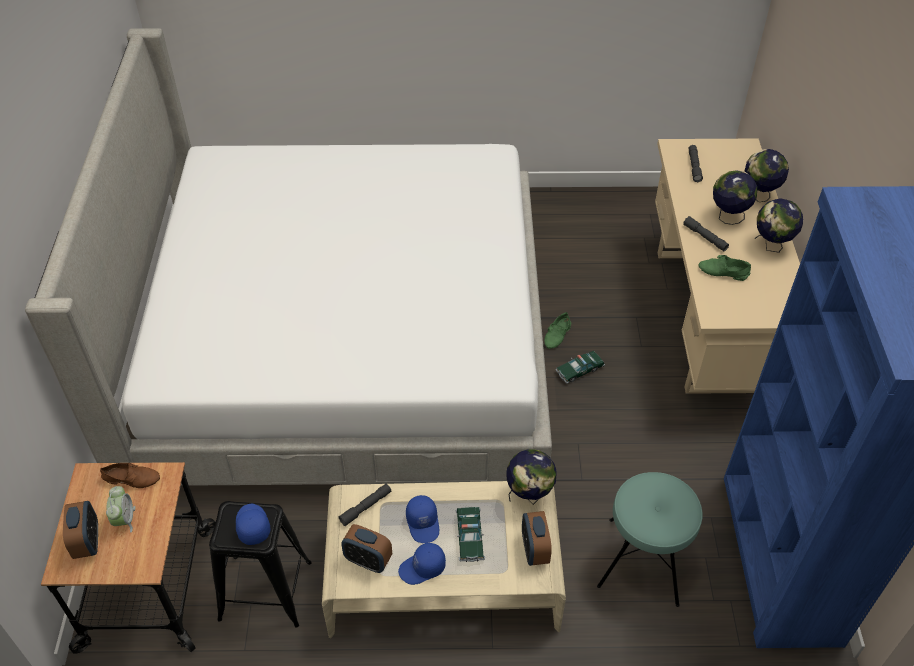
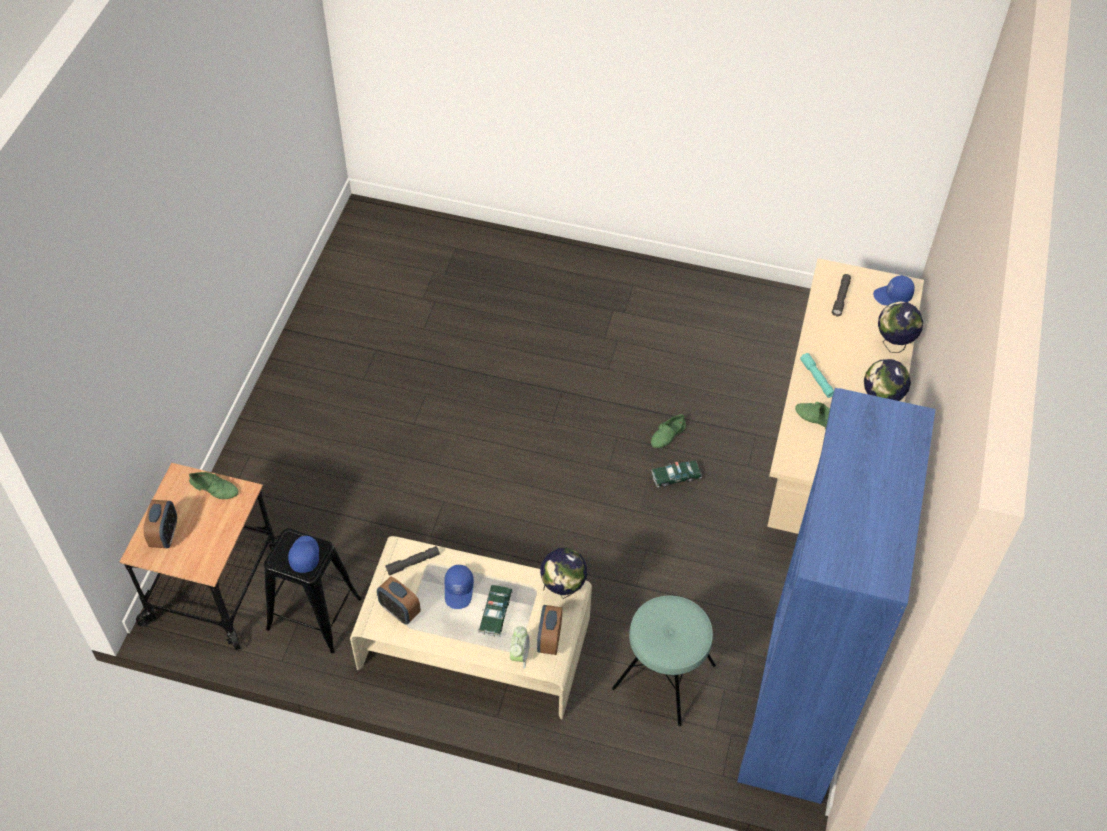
camera: 15 degrees right, 5 degrees up
bed [25,28,552,486] -> none
brown shoe [100,463,160,488] -> green shoe [189,472,238,499]
alarm clock [106,486,136,533] -> alarm clock moved to [510,626,530,669]
blue cap [398,543,446,585] -> blue cap moved to [873,275,915,305]
grey flashlight [683,216,729,251] -> turquoise flashlight [800,353,834,398]
globe [713,170,757,225] -> none

